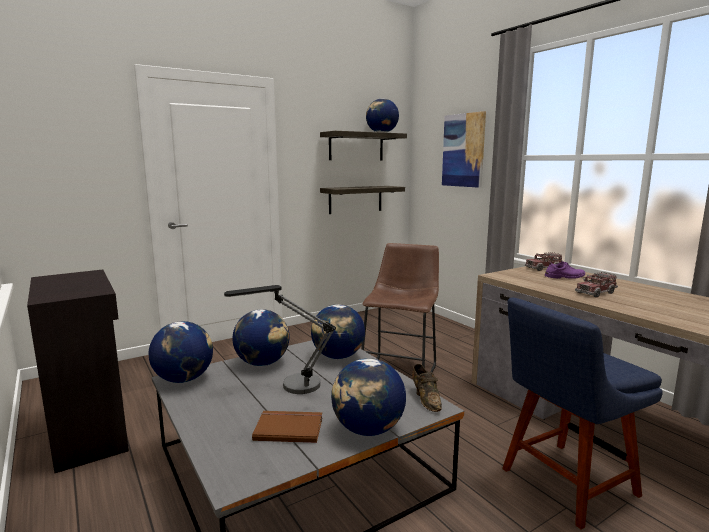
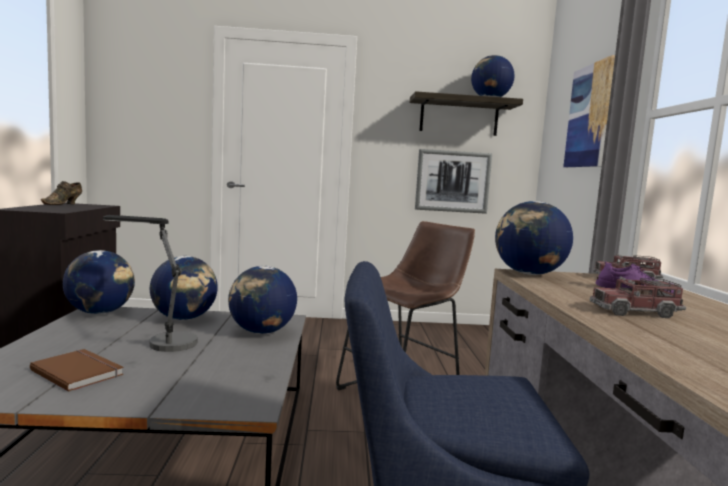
camera: 30 degrees right, 5 degrees down
shelf [320,186,405,214] -> picture [415,149,492,214]
globe [331,358,406,436] -> globe moved to [495,201,573,275]
brown shoe [412,364,442,412] -> brown shoe moved to [41,181,82,205]

